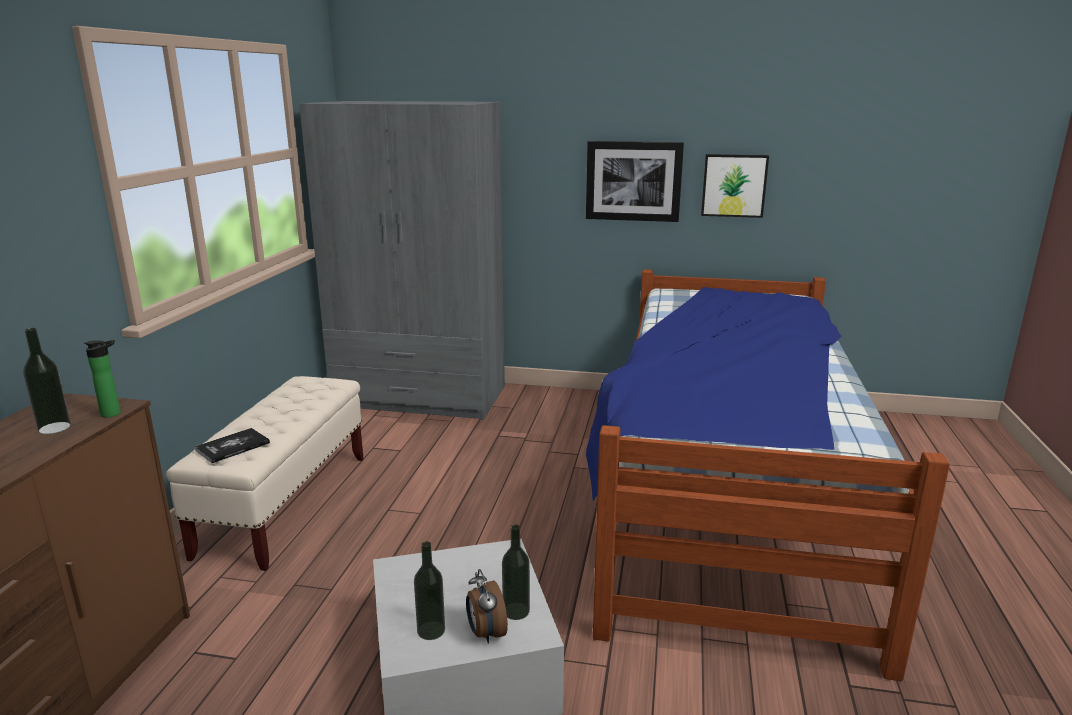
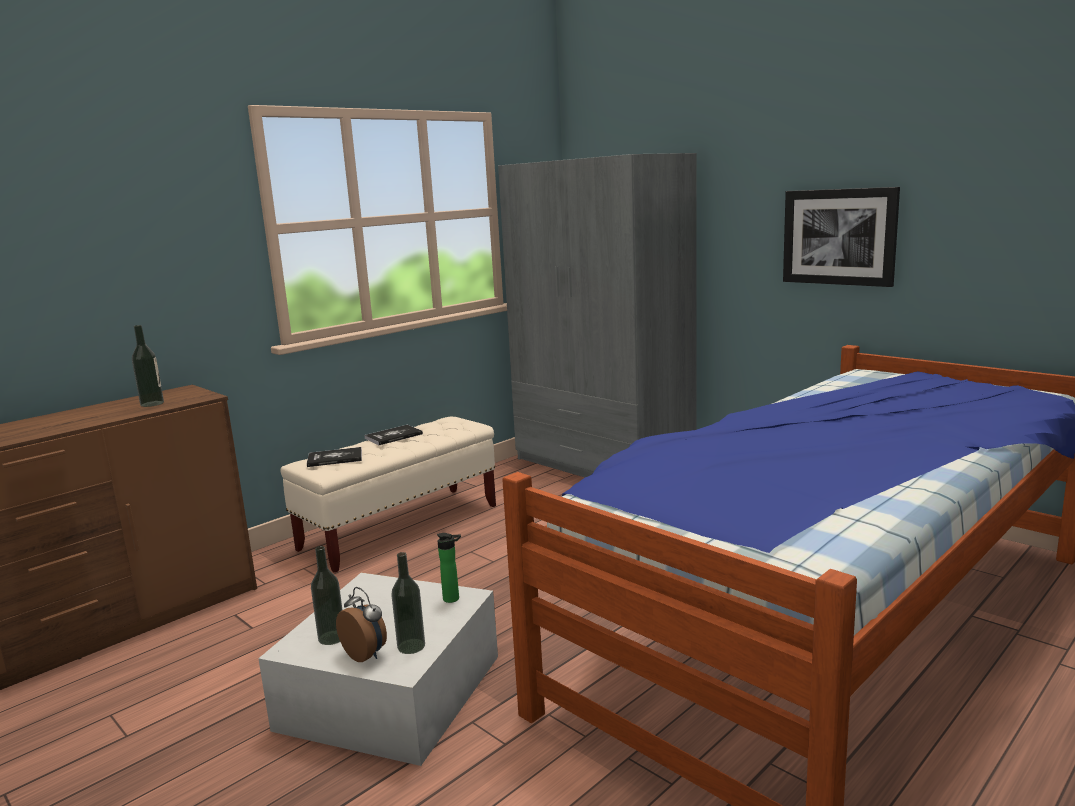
camera: 35 degrees right, 5 degrees down
bottle [84,340,121,418] -> bottle moved to [437,533,461,603]
alarm clock [466,569,508,644] -> alarm clock turned 120 degrees clockwise [336,587,387,662]
picture [701,154,769,218] -> none
none -> book [364,425,423,445]

